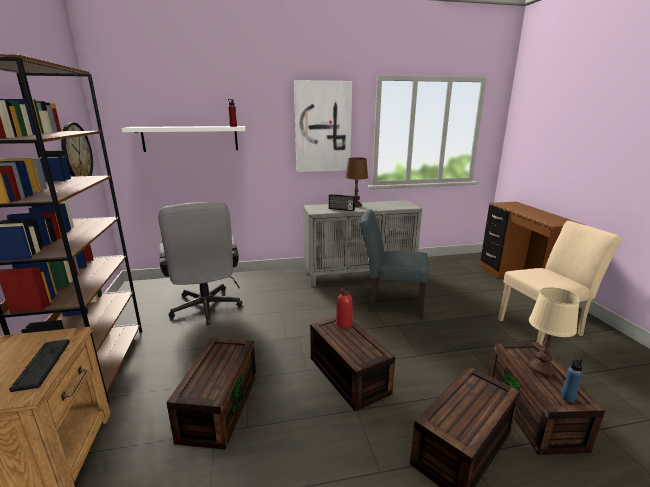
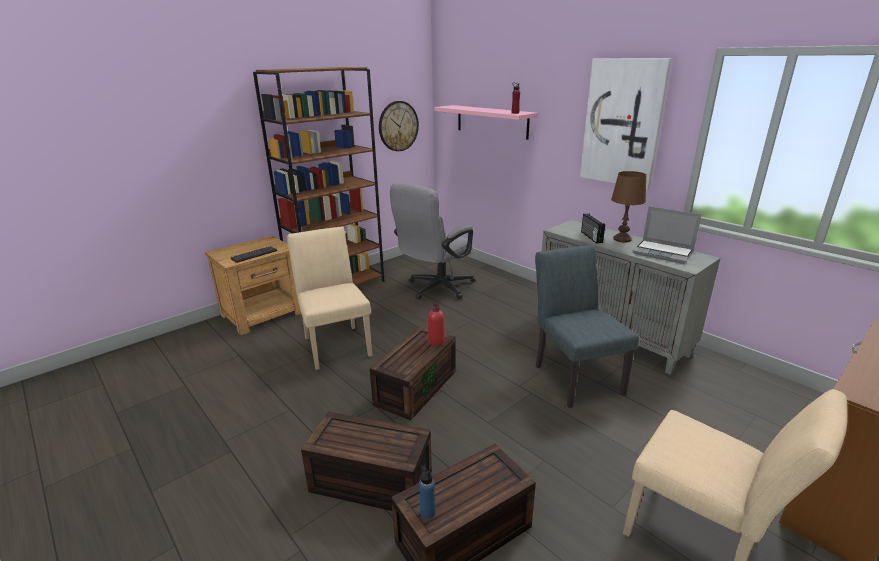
camera: 60 degrees right, 5 degrees up
white shelf [122,126,245,152] -> pink shelf [434,105,538,140]
brown storage box [166,338,256,450] -> beige chair [287,227,372,370]
beige table lamp [529,287,580,376] -> none
none -> laptop [632,206,702,264]

